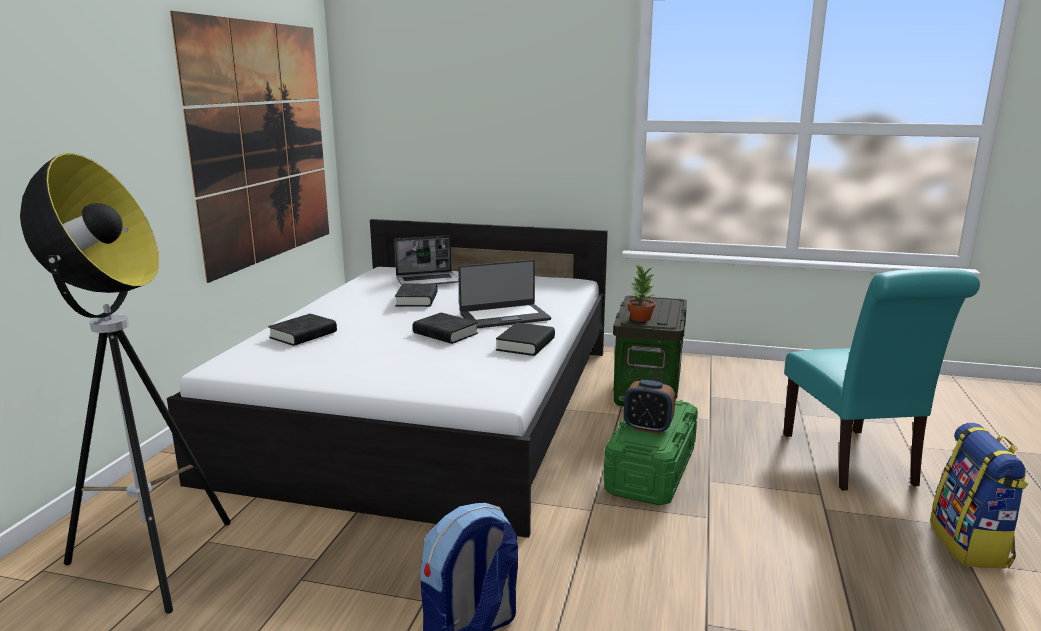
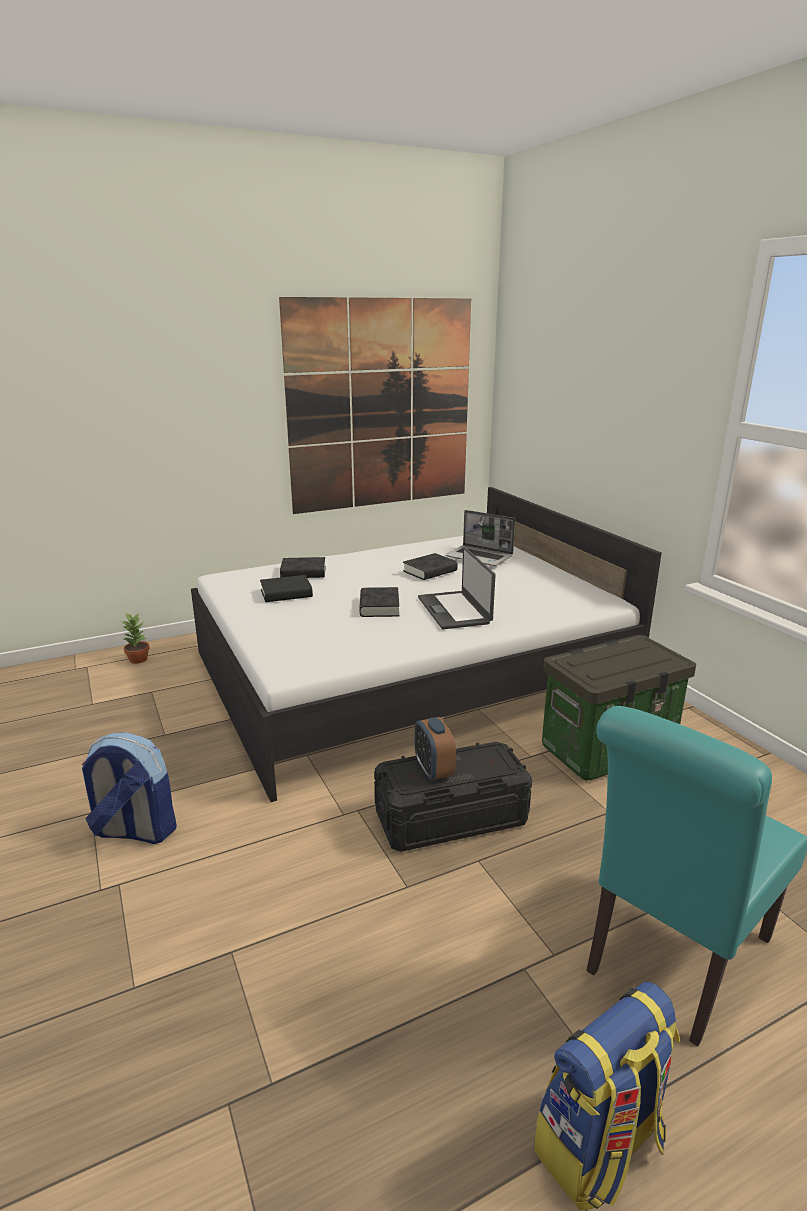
camera: 50 degrees right, 5 degrees up
floor lamp [20,153,231,614] -> none
laptop [458,260,551,328] -> laptop turned 45 degrees clockwise [418,547,495,629]
black book [496,322,555,356] -> black book moved to [260,575,313,602]
green storage box [604,400,698,505] -> black storage box [374,742,532,852]
potted plant [628,264,655,322] -> potted plant moved to [121,613,150,664]

